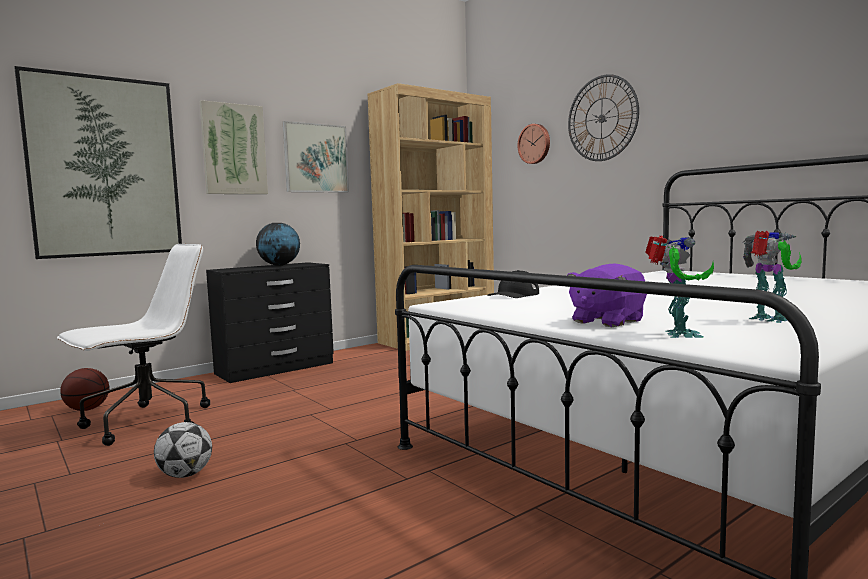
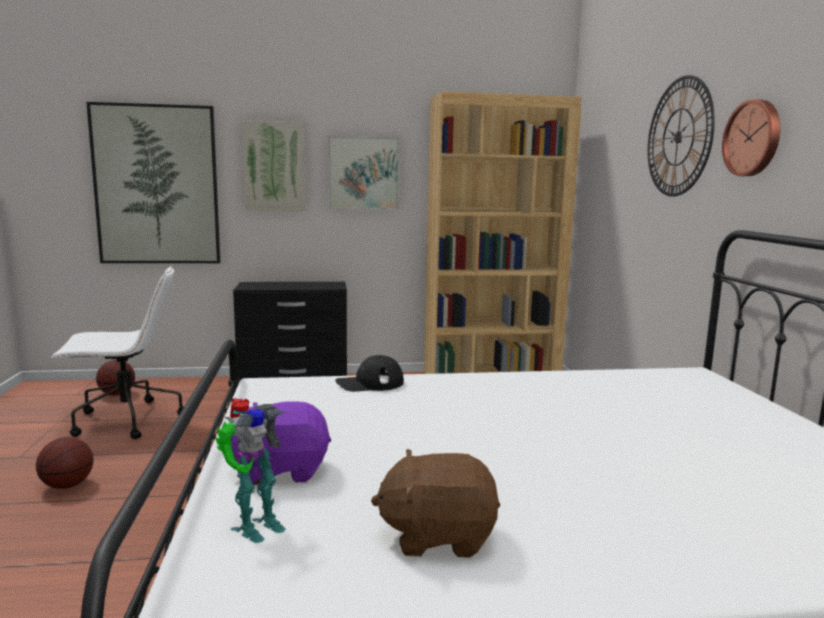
camera: 30 degrees right, 5 degrees up
football [154,422,212,478] -> basketball [36,437,93,489]
globe [256,223,300,266] -> none
wall clock [517,124,550,164] -> wall clock moved to [722,99,780,176]
toy robot [743,231,802,323] -> brown plush toy [371,449,500,558]

